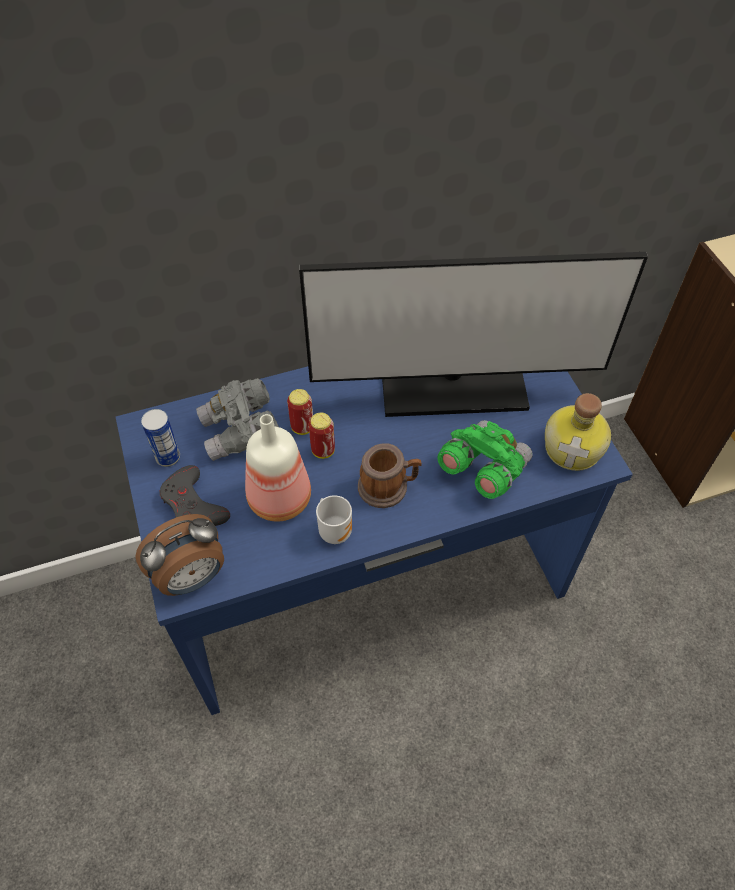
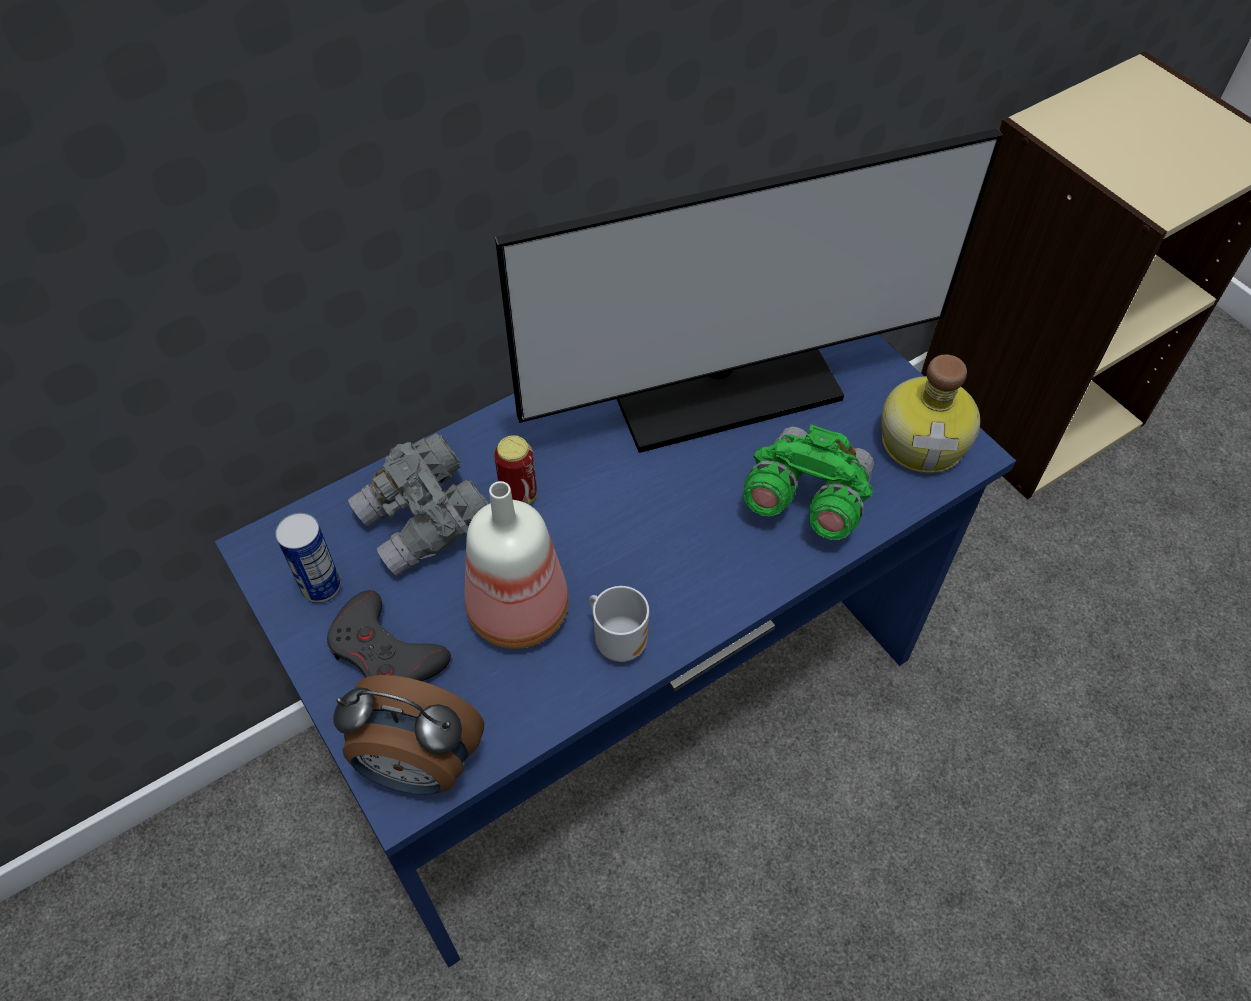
camera: 15 degrees left, 0 degrees up
alarm clock [135,514,224,596] -> alarm clock turned 60 degrees clockwise [333,675,484,795]
can [309,413,335,459] -> none
mug [358,443,422,508] -> none

